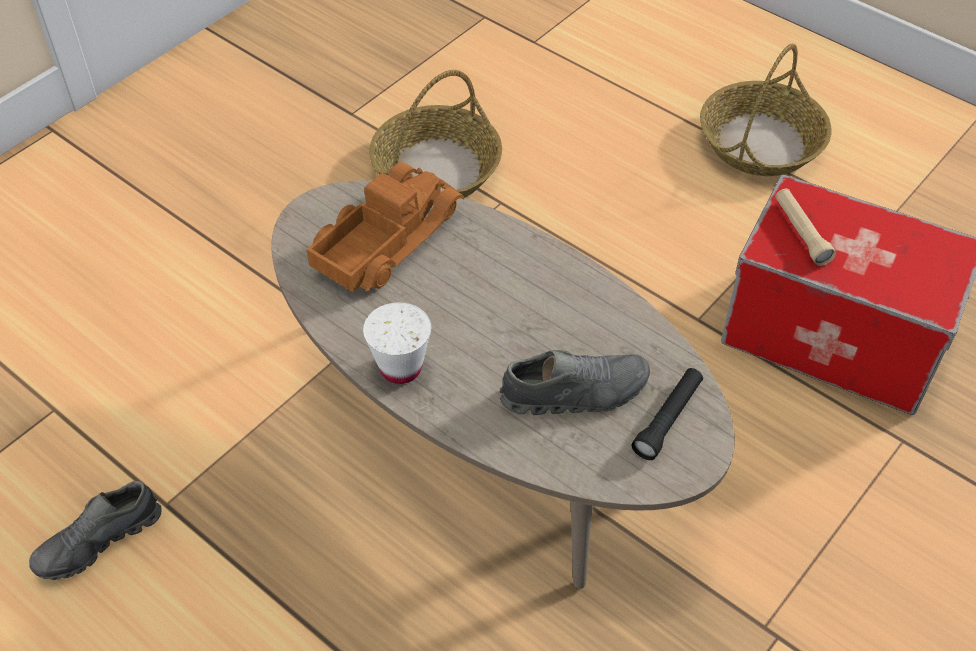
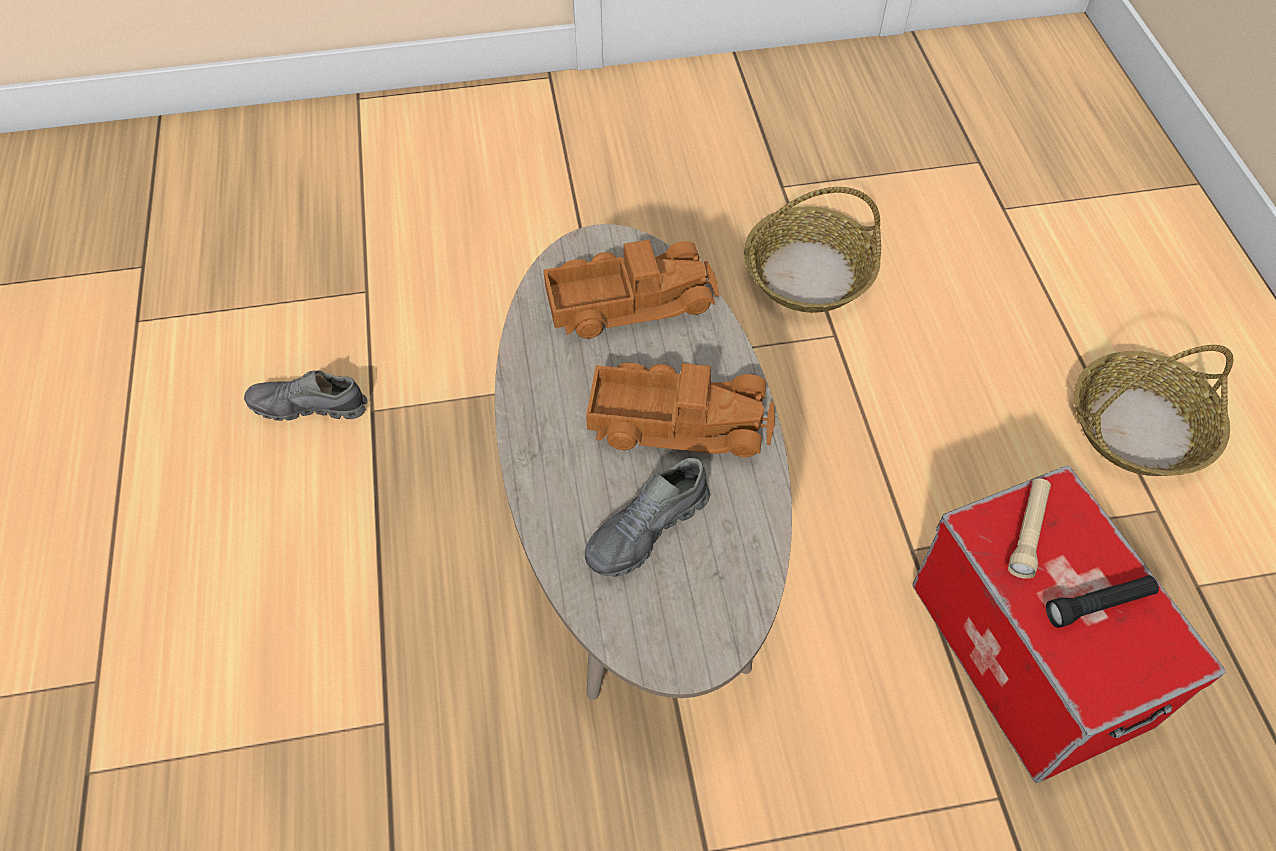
camera: 40 degrees right, 5 degrees up
white cup [363,302,431,384] -> none
grey shoe [499,350,650,415] -> grey shoe turned 105 degrees clockwise [585,458,710,577]
black flashlight [632,368,703,460] -> black flashlight moved to [1046,575,1159,628]
none -> toy truck [586,363,775,457]

